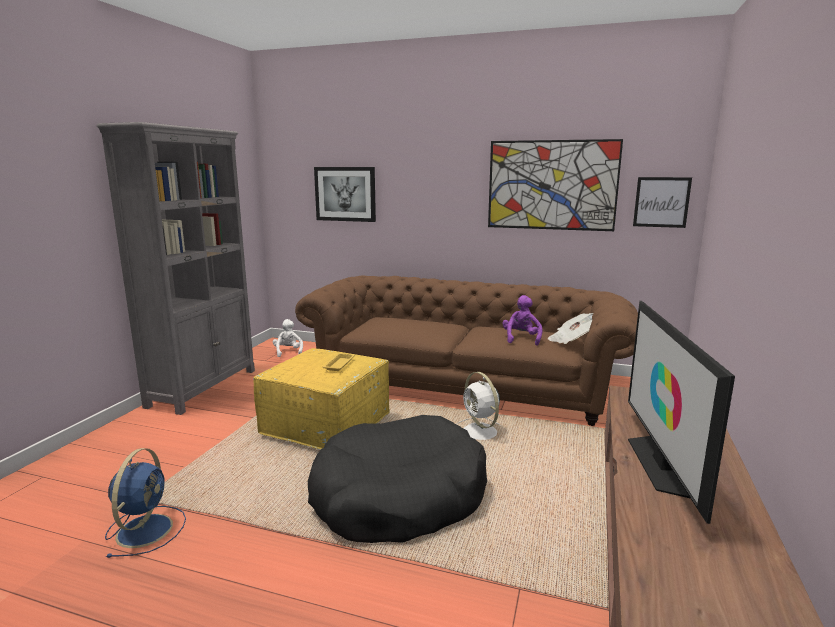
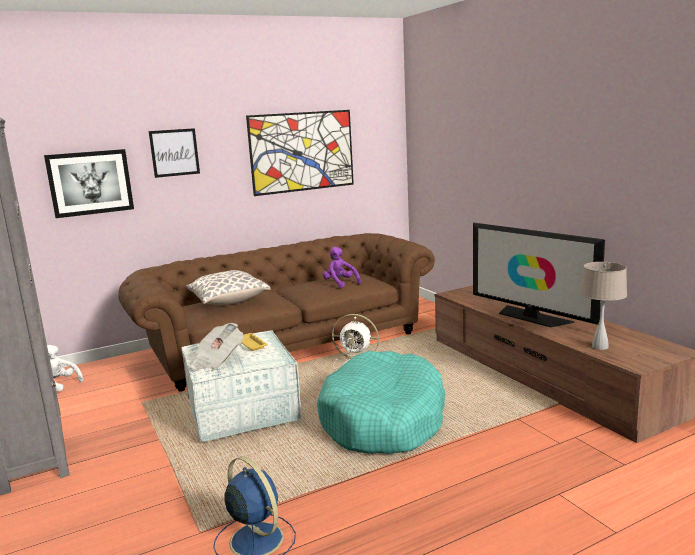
camera: 45 degrees left, 0 degrees up
yellow ottoman [253,348,390,450] -> white ottoman [181,330,301,442]
black dog bed [308,415,487,543] -> turquoise dog bed [317,351,445,454]
newspaper [548,313,593,344] -> newspaper moved to [191,323,244,369]
picture [633,177,692,228] -> picture moved to [149,128,200,178]
none -> pillow [186,270,271,305]
none -> beige table lamp [580,262,627,350]

